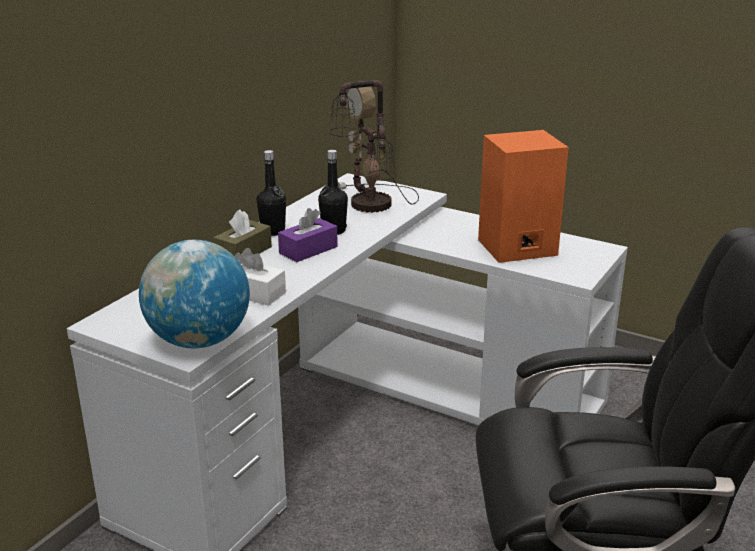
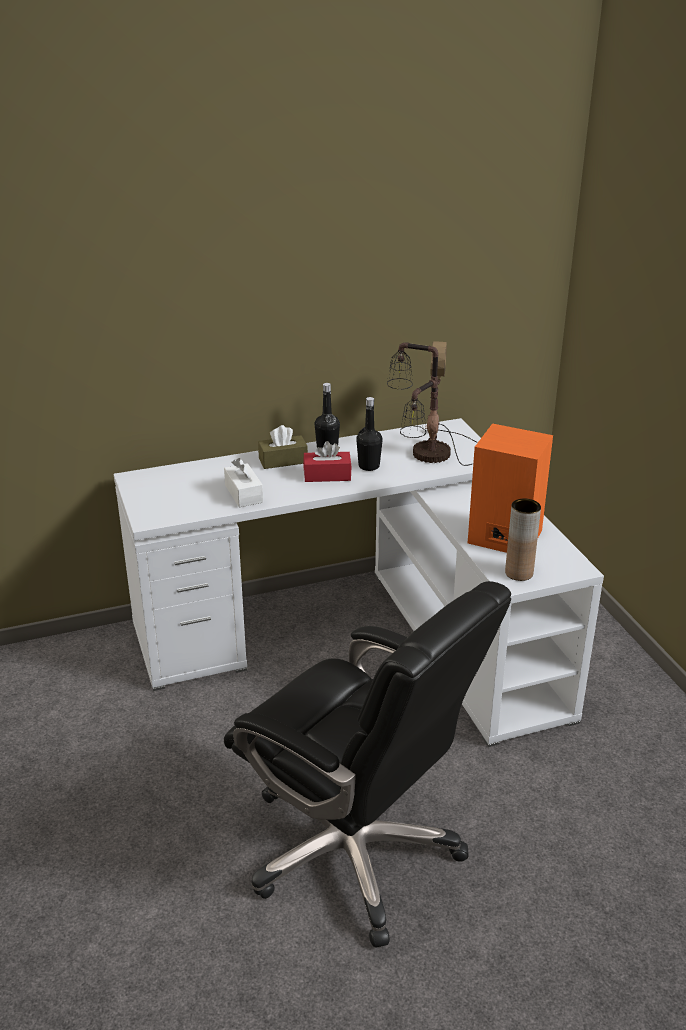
camera: 40 degrees right, 5 degrees up
globe [139,240,250,348] -> none
purple tissue box [278,208,338,262] -> red tissue box [303,441,352,482]
none -> brown vase [505,499,541,581]

